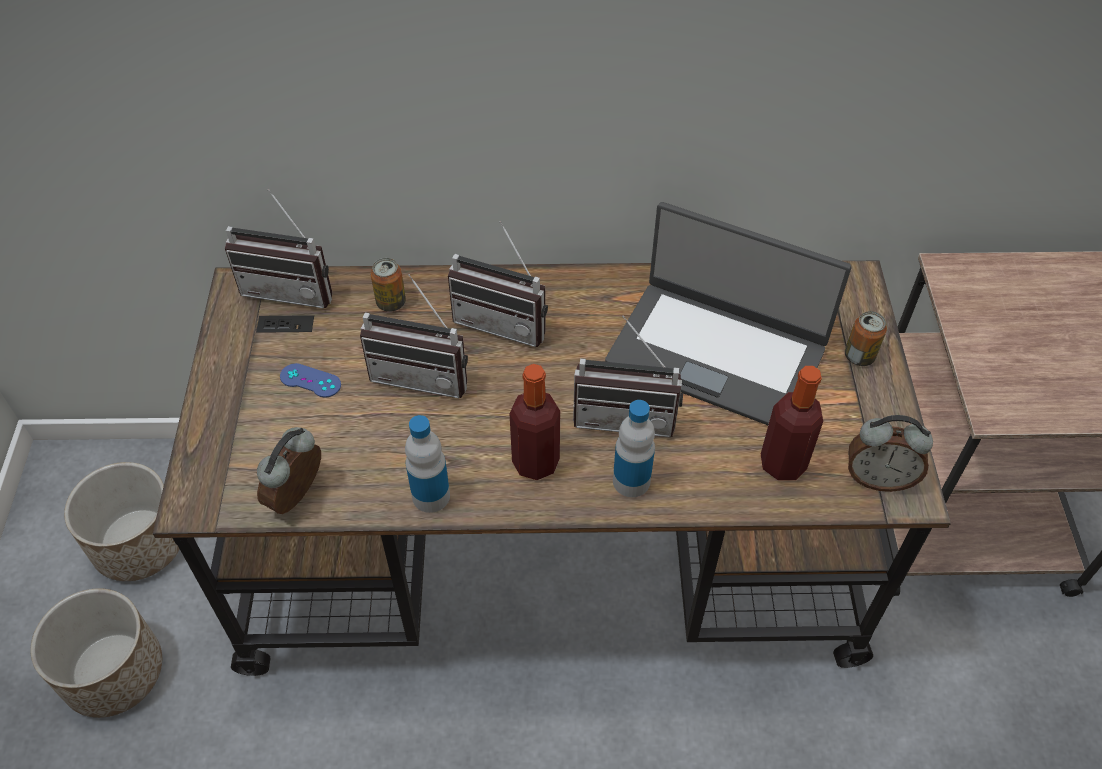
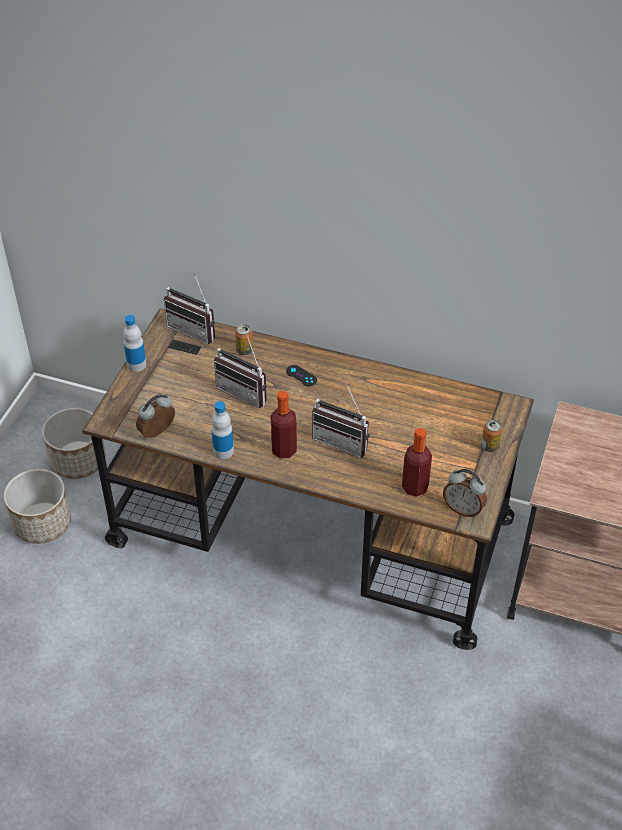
camera: 20 degrees right, 5 degrees down
blue game controller [280,363,341,398] -> none
radio [448,221,548,347] -> black game controller [286,365,317,386]
laptop [605,202,852,425] -> none
bottle [613,400,655,497] -> bottle moved to [123,315,146,372]

